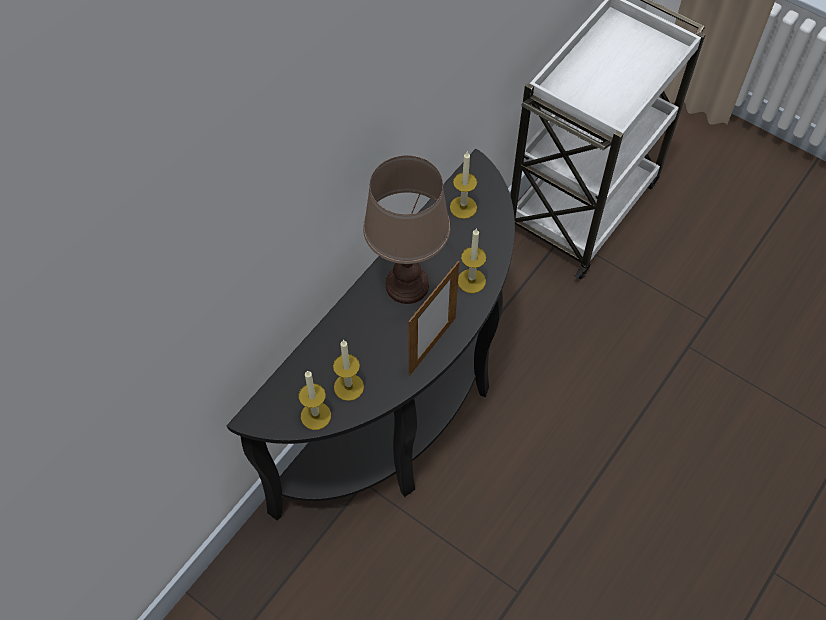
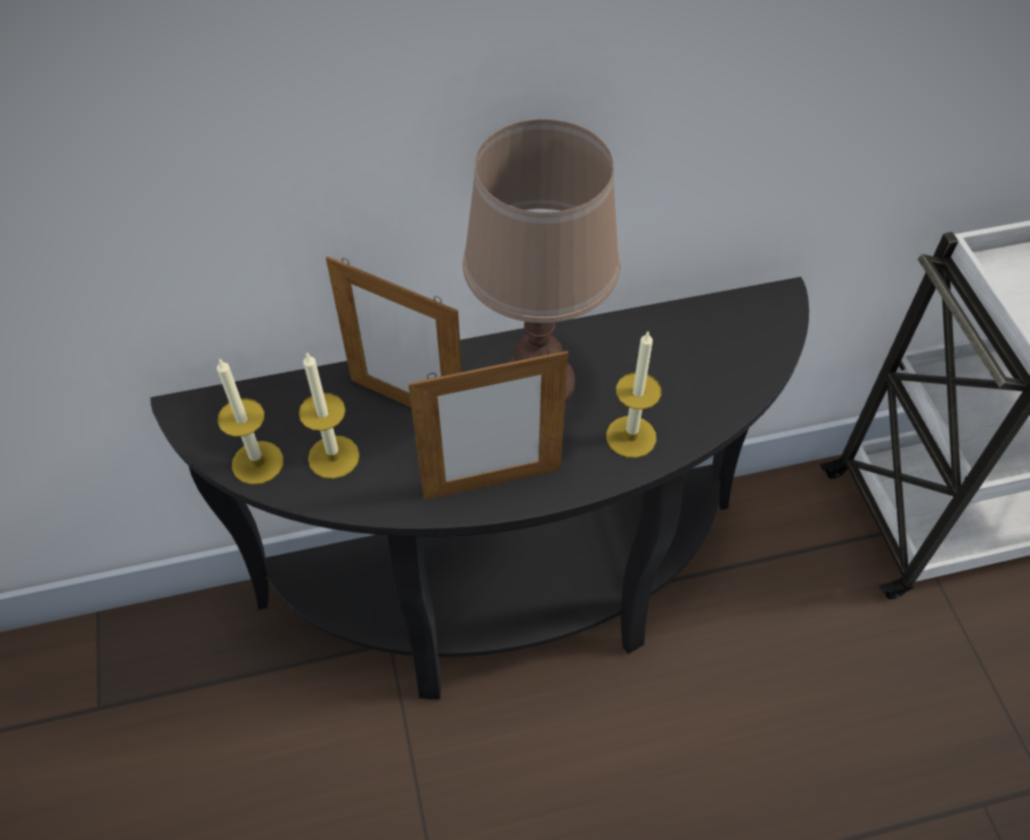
camera: 40 degrees right, 5 degrees down
candle [450,152,477,219] -> none
none -> picture frame [326,256,462,407]

